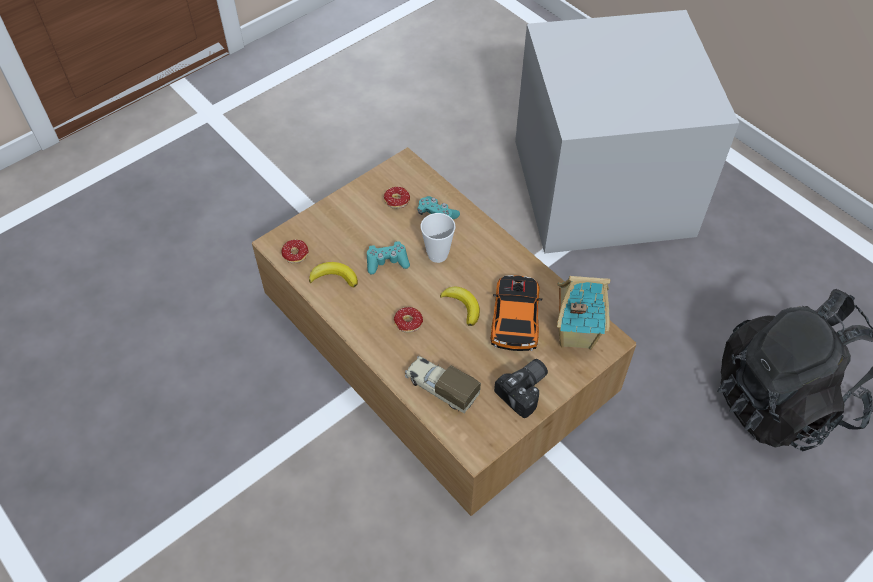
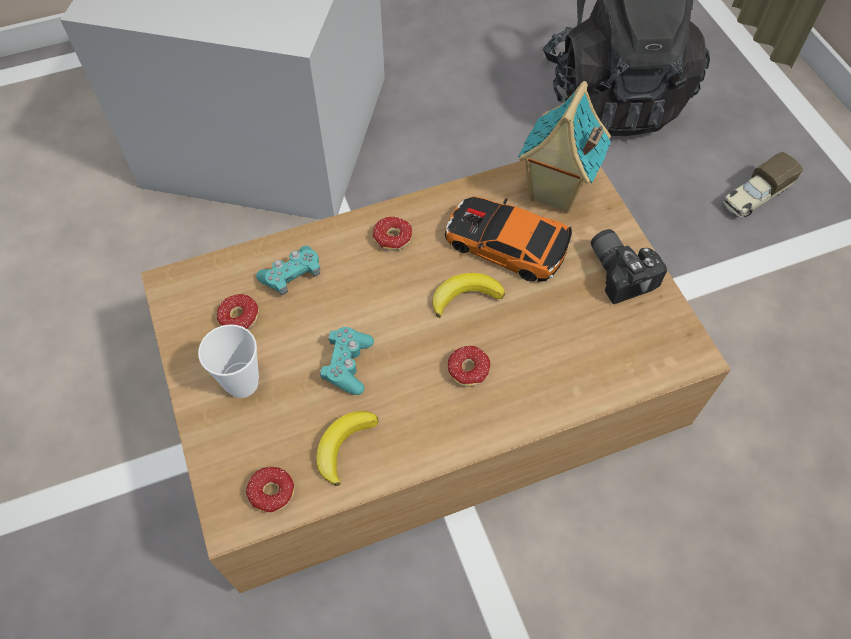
camera: 70 degrees left, 5 degrees up
toy truck [405,356,481,413] -> toy truck moved to [722,152,803,218]
cup [421,213,455,263] -> cup moved to [198,324,259,398]
none -> donut [373,217,416,255]

